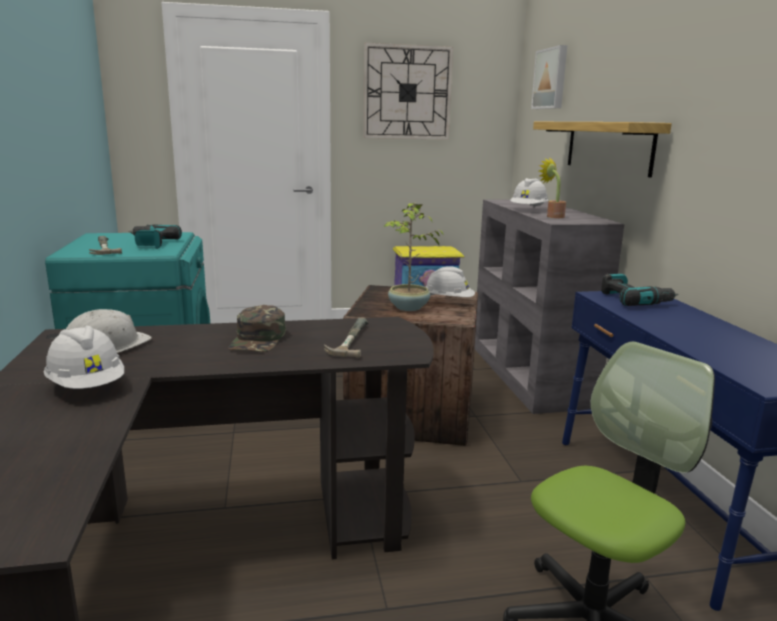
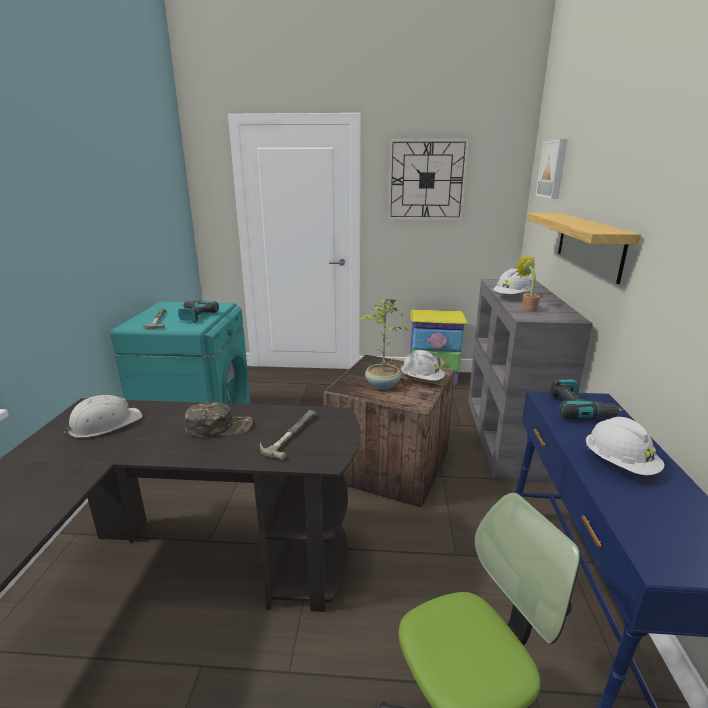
camera: 15 degrees right, 5 degrees up
white hard hat [44,325,124,389] -> white hard hat moved to [586,417,664,475]
green cap [228,305,286,352] -> green cap turned 120 degrees counterclockwise [184,402,253,437]

